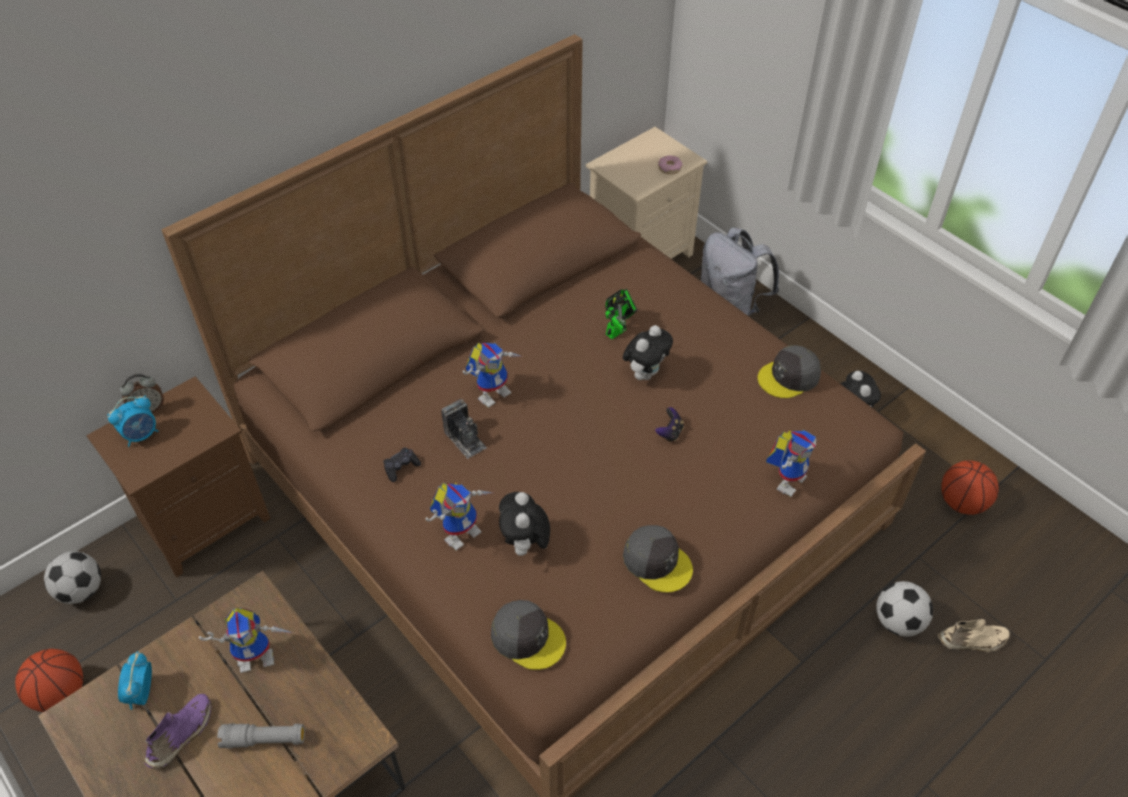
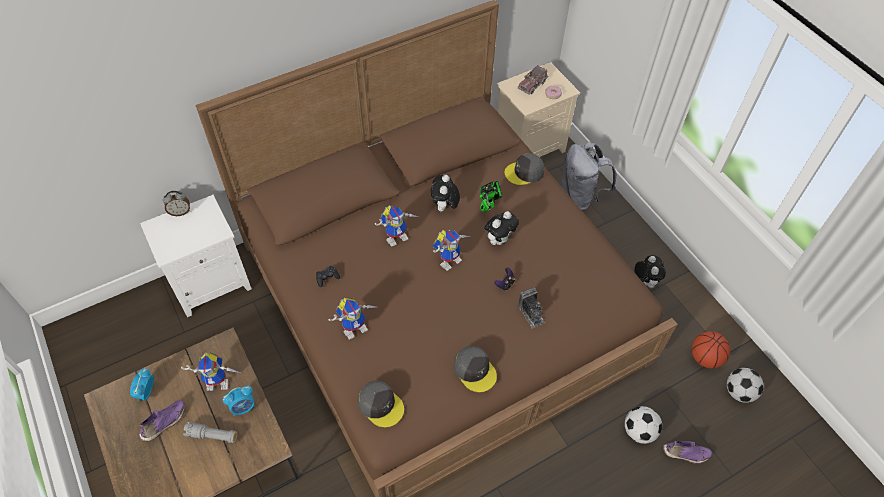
camera: 10 degrees right, 5 degrees up
basketball [15,649,83,712] -> none
football [44,551,101,604] -> football moved to [727,368,764,403]
brown nightstand [86,376,270,578] -> white nightstand [140,195,252,317]
alarm clock [107,395,159,447] -> alarm clock moved to [223,385,255,416]
camera [441,399,487,459] -> camera moved to [518,287,546,329]
plush toy [499,492,550,556] -> plush toy moved to [431,175,460,211]
grey cap [757,345,821,398] -> grey cap moved to [505,153,545,185]
toy robot [766,430,816,497] -> toy robot moved to [433,230,470,271]
beige shoe [938,619,1010,652] -> purple shoe [663,441,712,464]
none -> toy truck [518,65,549,95]

